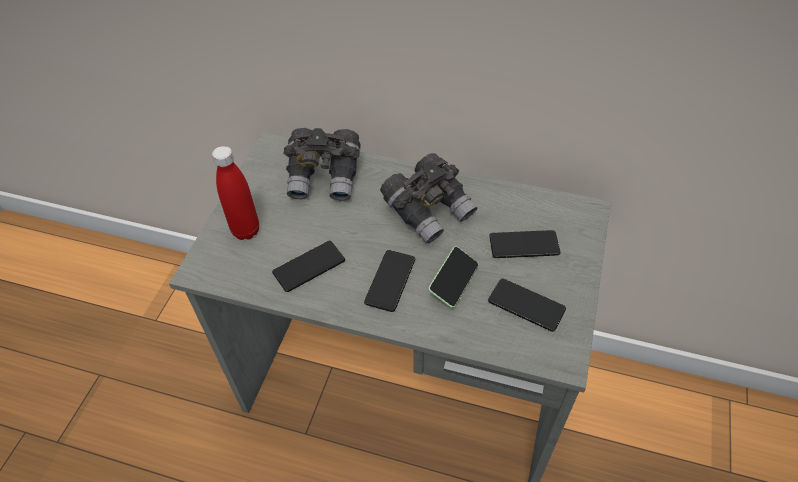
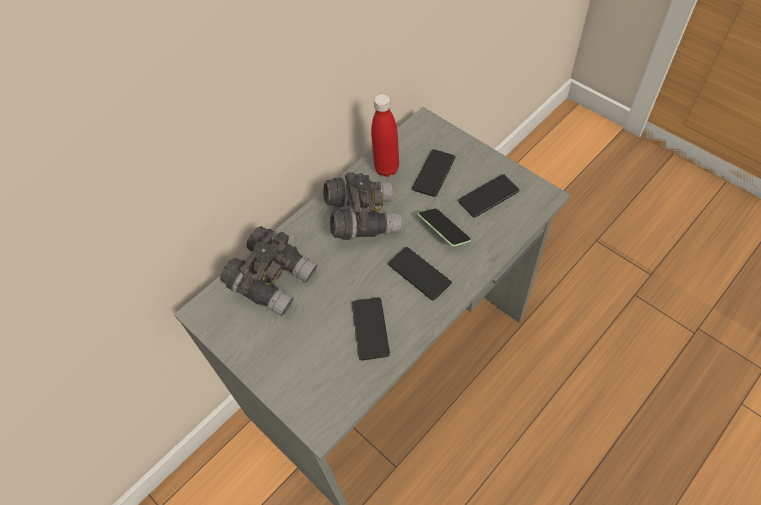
camera: 60 degrees left, 5 degrees up
red bottle [212,146,259,240] -> red bottle moved to [371,94,399,177]

